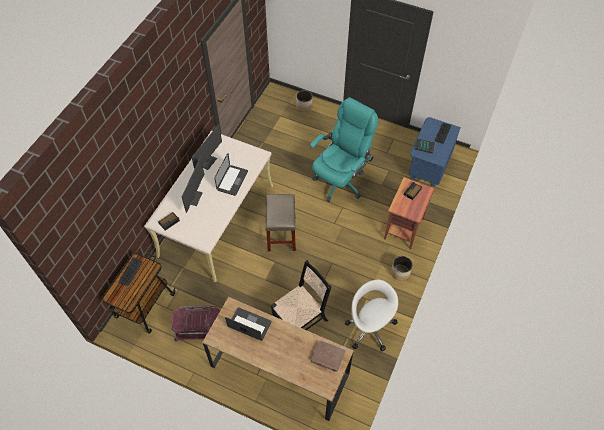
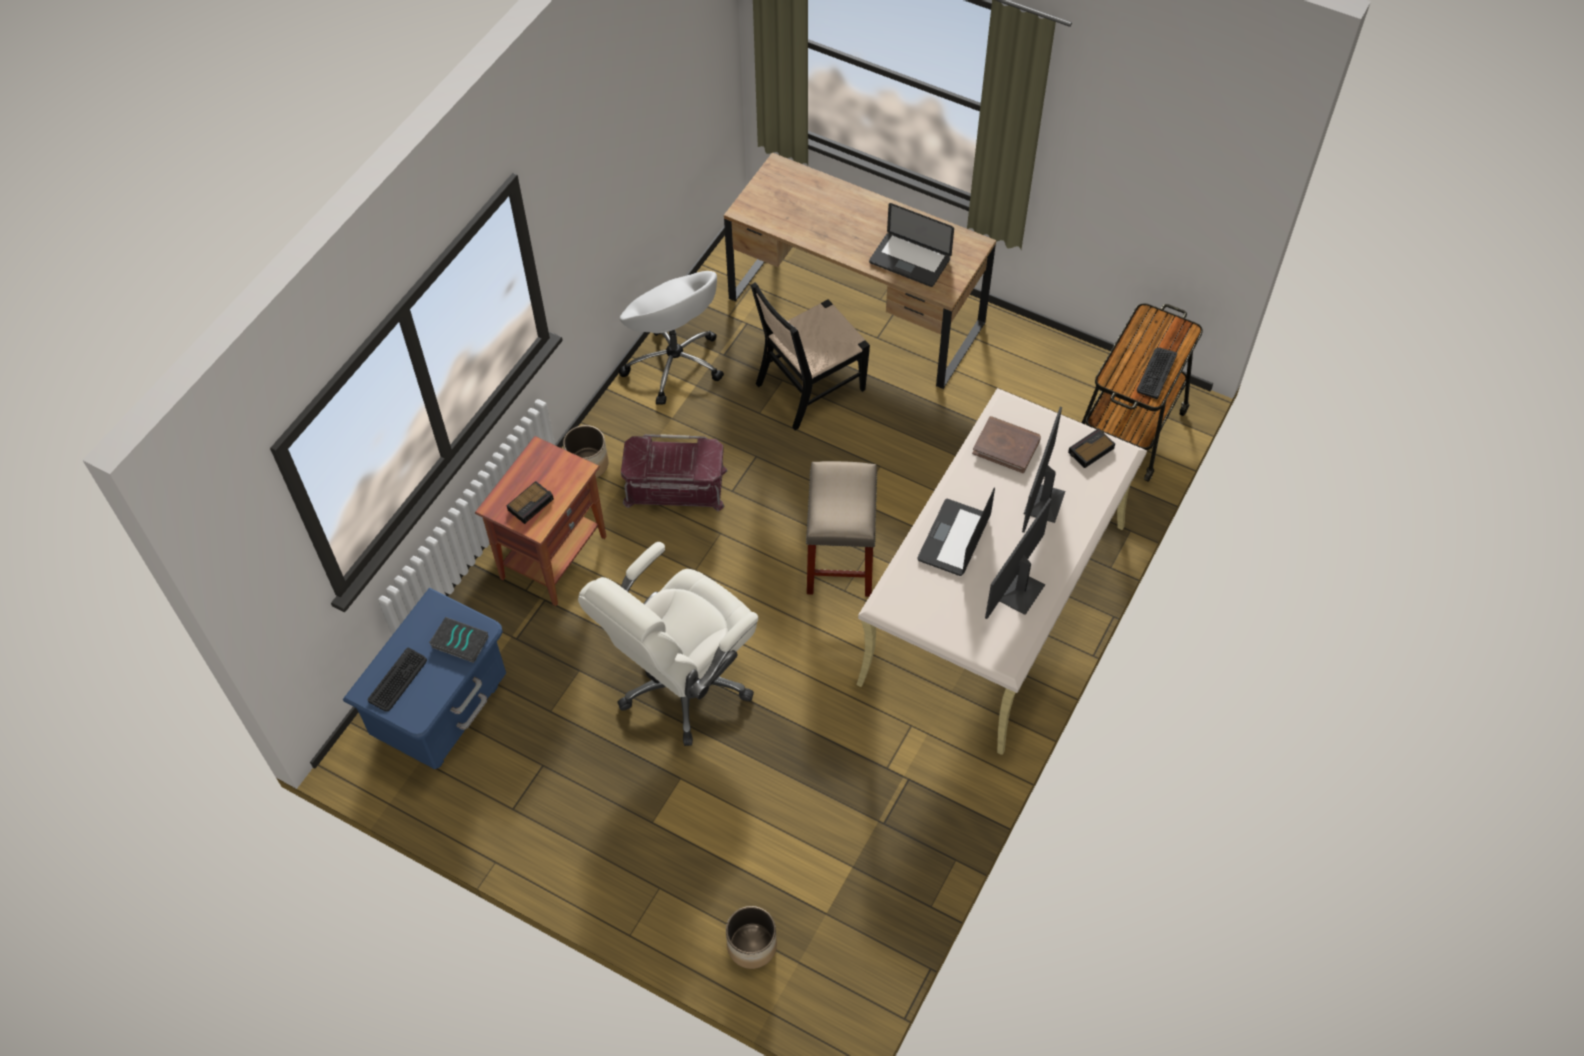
camera: 175 degrees left, 0 degrees up
red storage box [171,305,220,342] -> red storage box moved to [621,434,728,511]
turquoise office chair [310,97,378,202] -> white office chair [578,542,758,746]
brown book [311,340,345,372] -> brown book moved to [972,416,1041,473]

